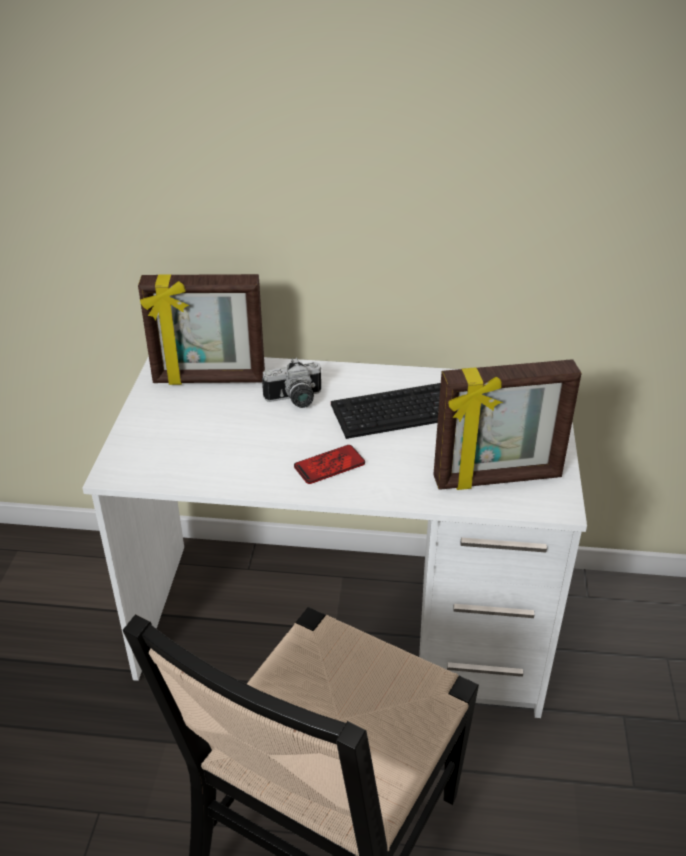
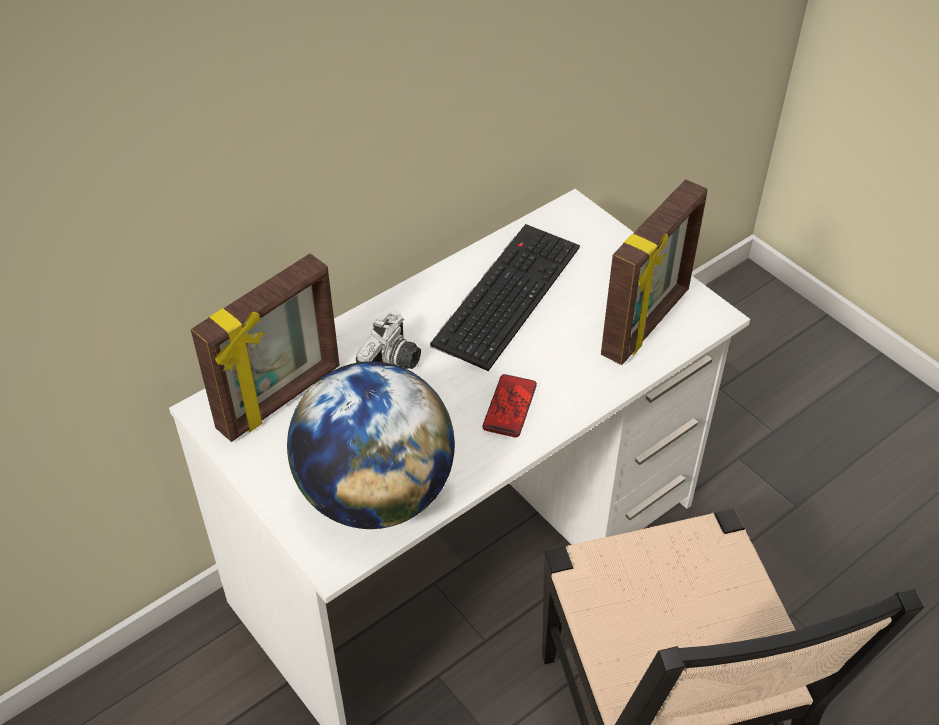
camera: 45 degrees left, 10 degrees up
none -> globe [287,361,455,529]

